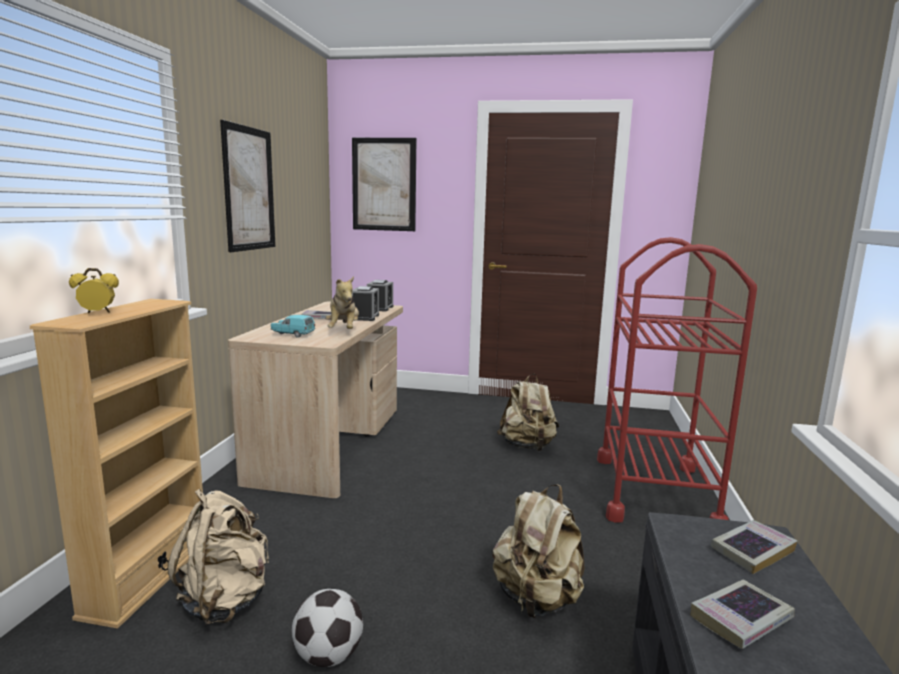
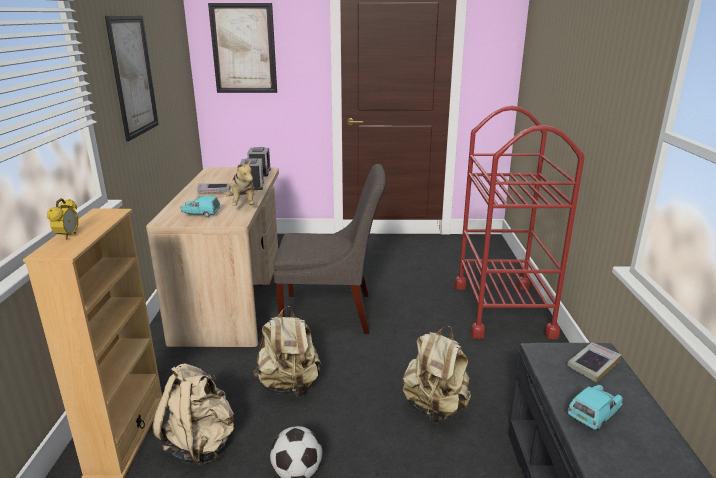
camera: 10 degrees left, 10 degrees up
alarm clock [69,268,119,313] -> alarm clock turned 120 degrees clockwise [47,198,78,240]
beige backpack [497,373,559,451] -> beige backpack moved to [253,306,322,397]
book [690,580,795,649] -> turquoise toy car [568,385,623,430]
none -> grey chair [273,164,386,334]

